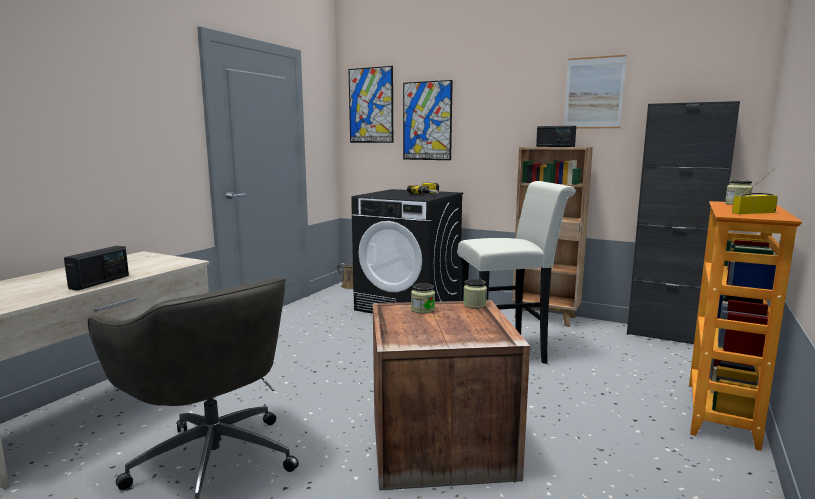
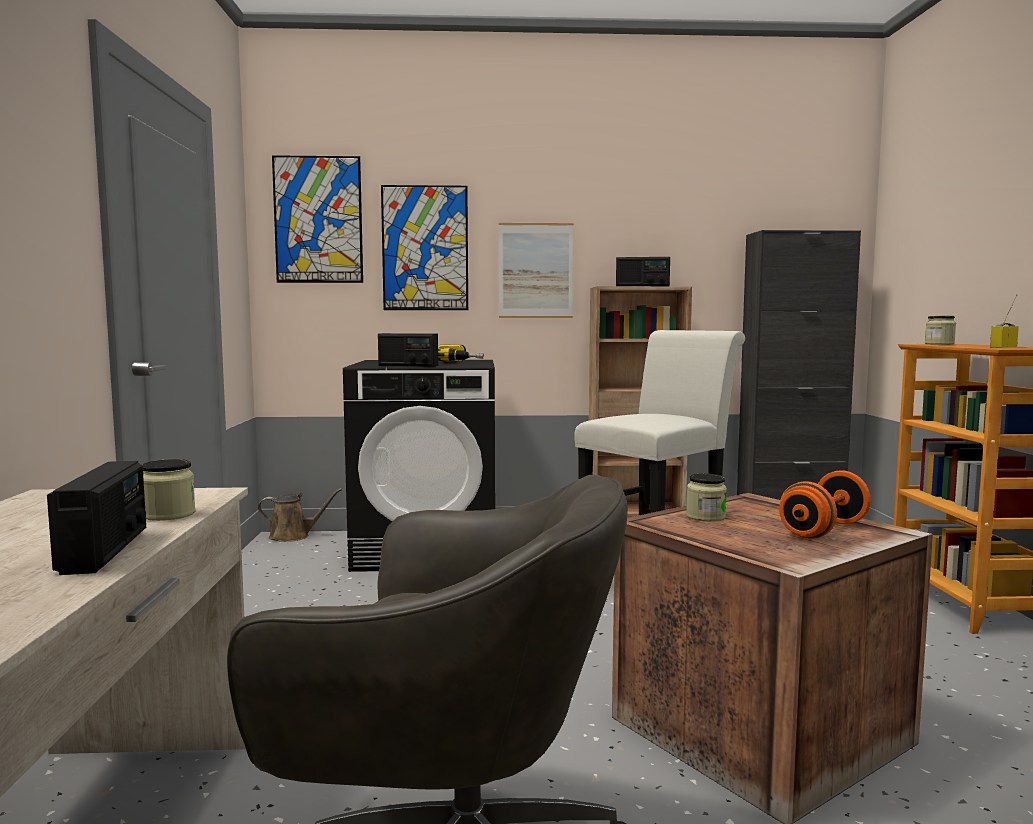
camera: 30 degrees left, 5 degrees down
jar [463,279,487,308] -> jar moved to [143,459,196,521]
picture [564,55,627,129] -> picture moved to [499,223,574,318]
none -> radio [378,333,438,367]
none -> orange dumbbell [779,470,871,539]

